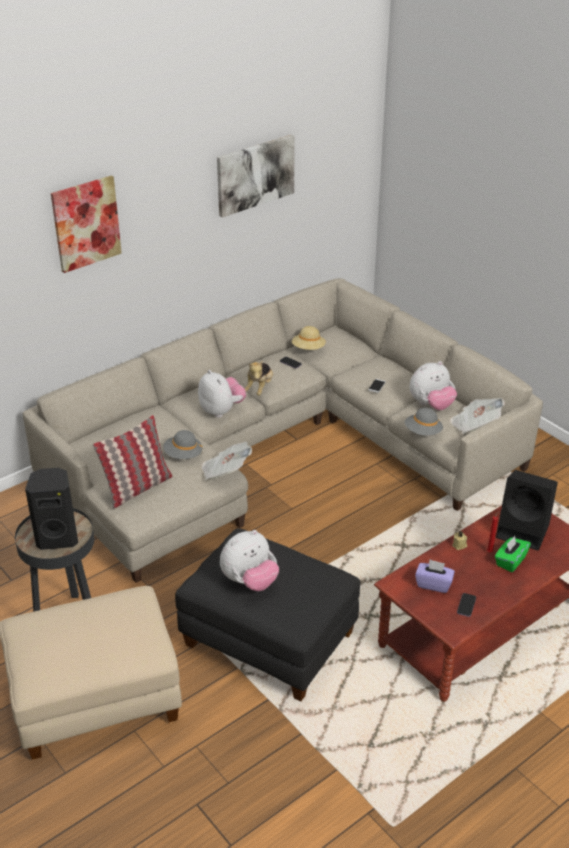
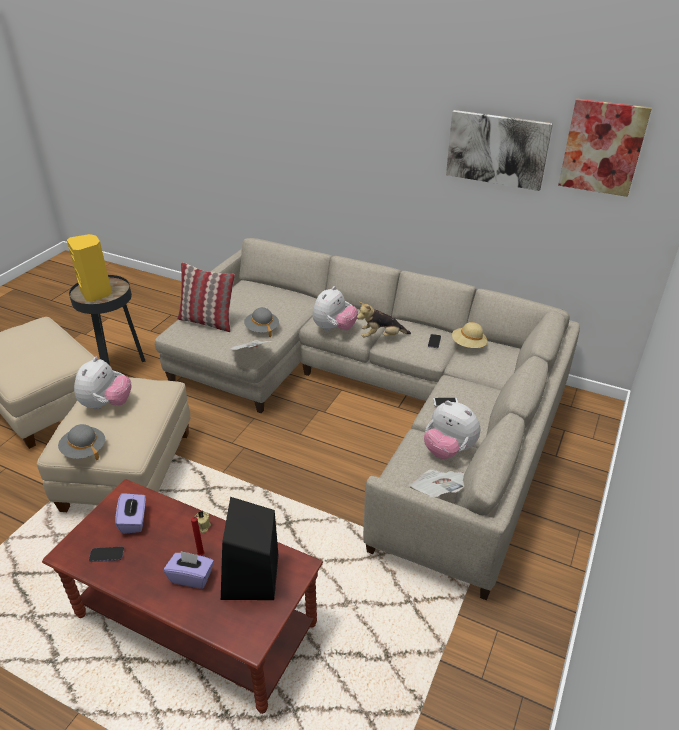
camera: 65 degrees right, 0 degrees up
black speaker [25,468,78,550] -> yellow speaker [67,234,112,302]
picture [51,176,122,273] -> picture moved to [558,99,652,197]
black ottoman [175,528,361,701] -> beige ottoman [37,377,191,512]
plush toy [220,530,279,591] -> plush toy turned 105 degrees counterclockwise [74,357,131,410]
grey hat [405,408,443,436] -> grey hat moved to [58,424,105,460]
green tissue box [495,536,531,572] -> purple tissue box [164,551,214,589]

